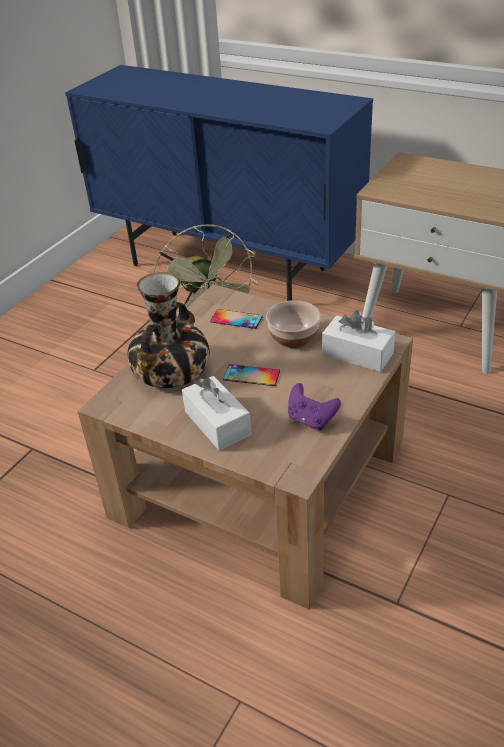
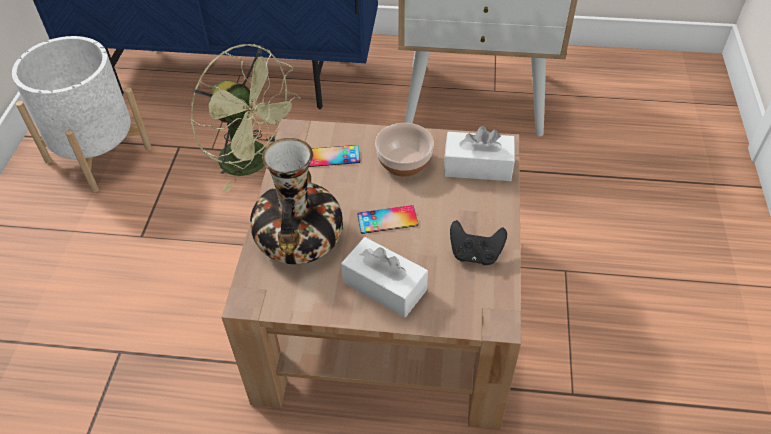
camera: 25 degrees left, 10 degrees up
purple game controller [288,383,341,430] -> black game controller [450,220,507,265]
none -> white planter [12,36,152,192]

